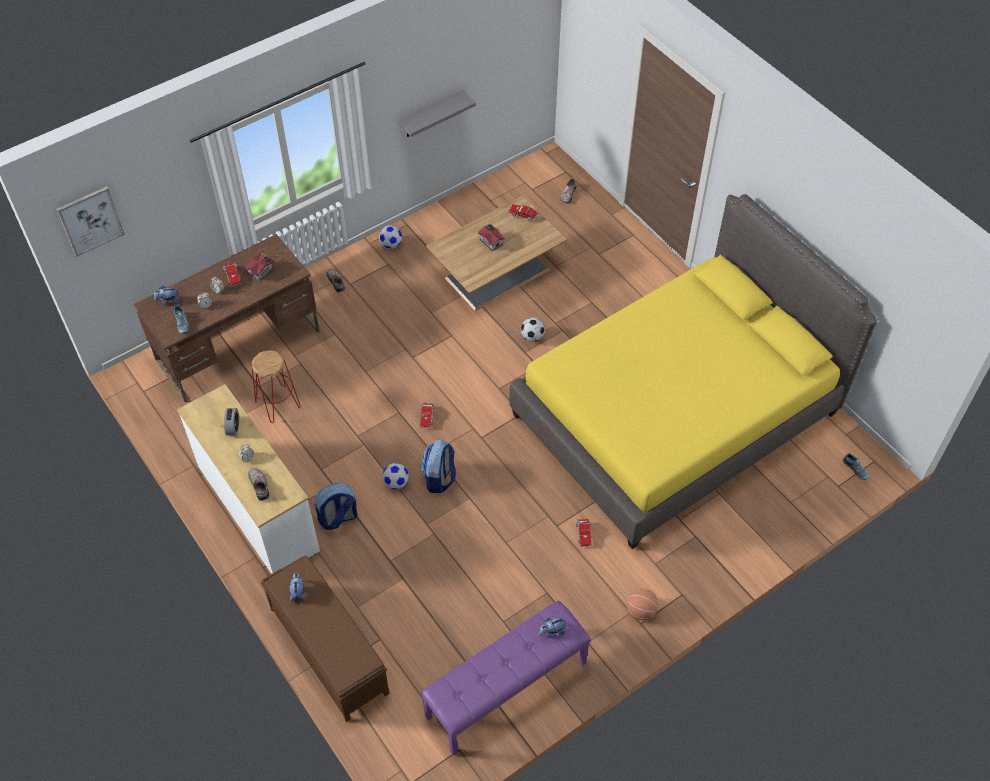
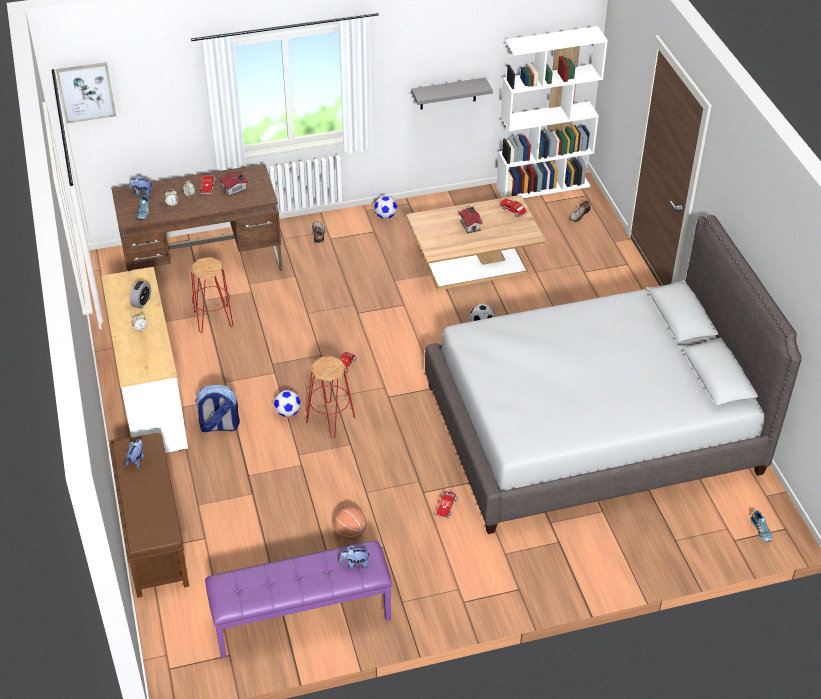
camera: 20 degrees right, 10 degrees down
shoe [248,468,269,501] -> none
backpack [420,439,456,493] -> red stool [306,356,355,438]
yellow bed [509,194,877,549] -> grey bed [425,215,802,534]
basketball [627,588,658,621] -> basketball moved to [333,507,366,540]
none -> white bookcase [496,26,608,198]

